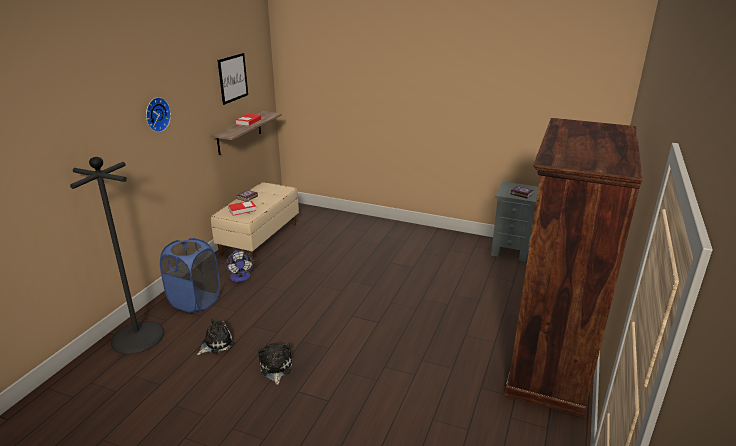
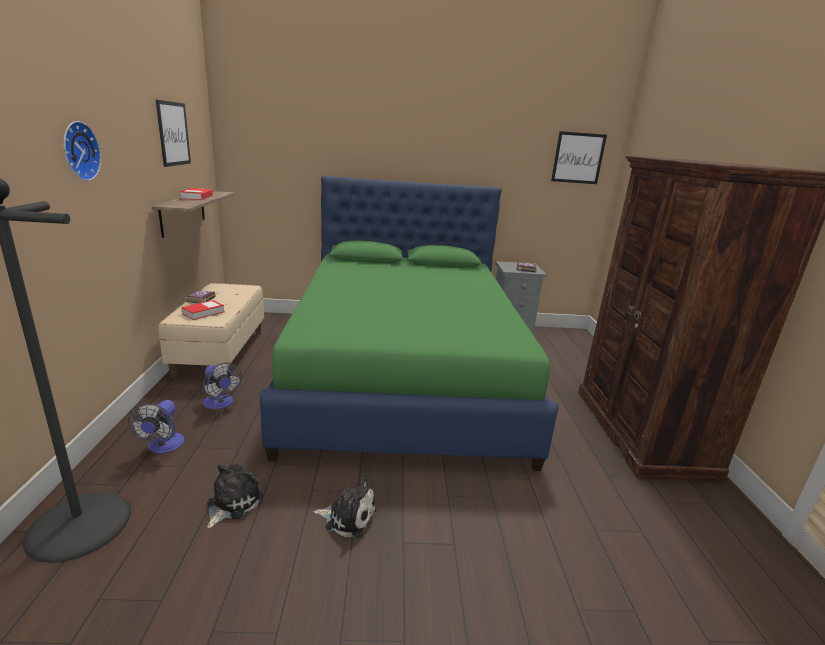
camera: 25 degrees left, 5 degrees down
blue laundry basket [160,238,220,313] -> fan [128,400,184,453]
plush toy [258,343,292,385] -> plush toy turned 135 degrees clockwise [313,477,376,538]
none -> green bed [259,176,559,471]
none -> picture [551,131,607,184]

